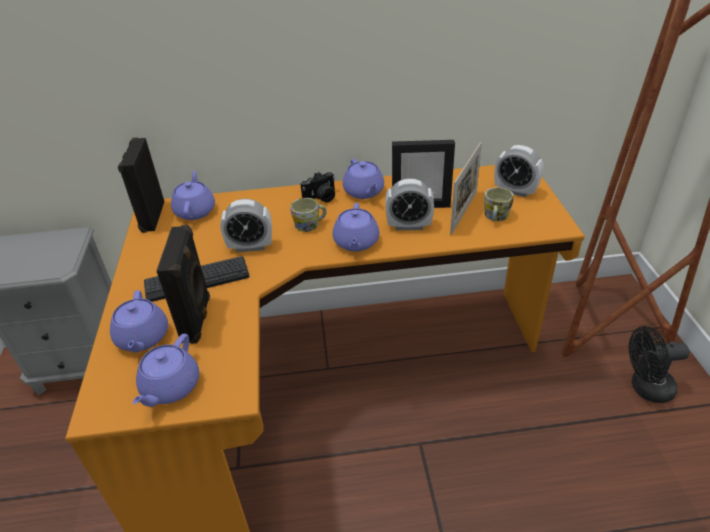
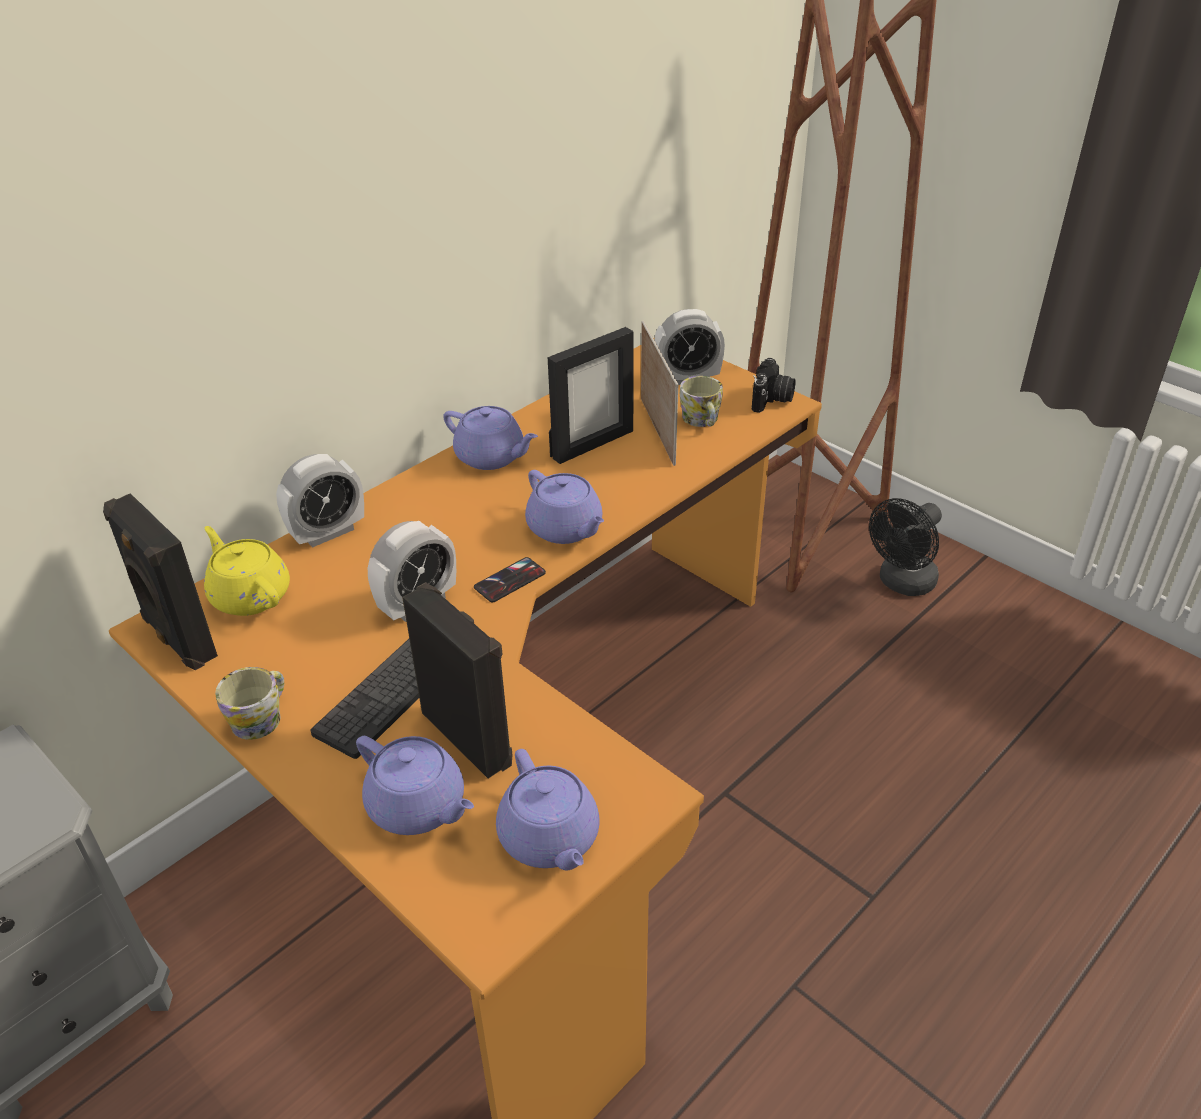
camera: 40 degrees left, 0 degrees up
purple teapot [171,170,215,220] -> yellow teapot [204,526,290,616]
mug [290,198,327,232] -> mug moved to [215,667,284,740]
camera [301,172,335,203] -> camera moved to [752,358,796,413]
alarm clock [385,178,434,230] -> alarm clock moved to [276,454,364,548]
none -> phone [474,557,546,602]

